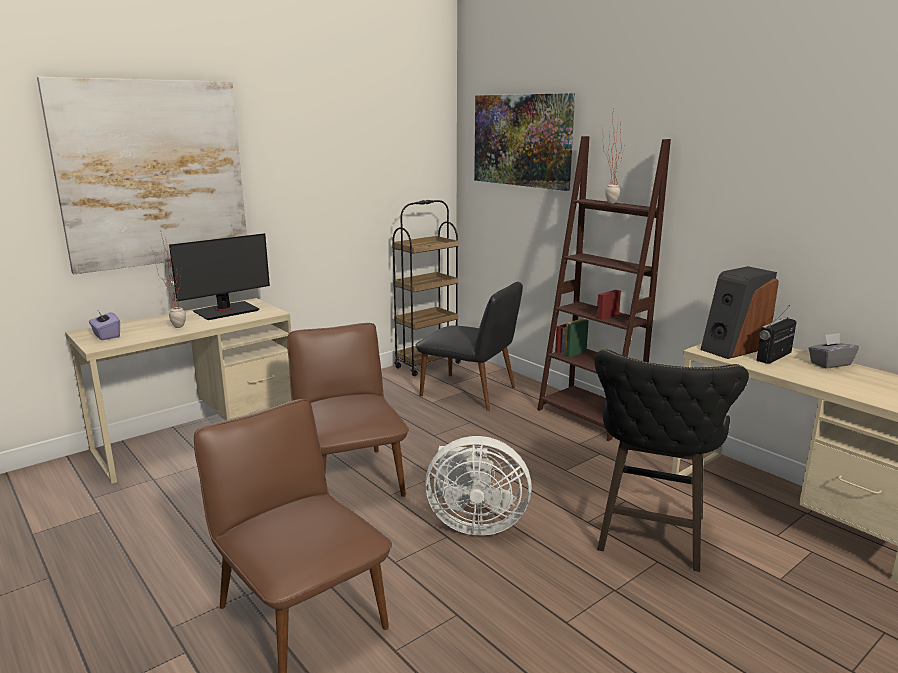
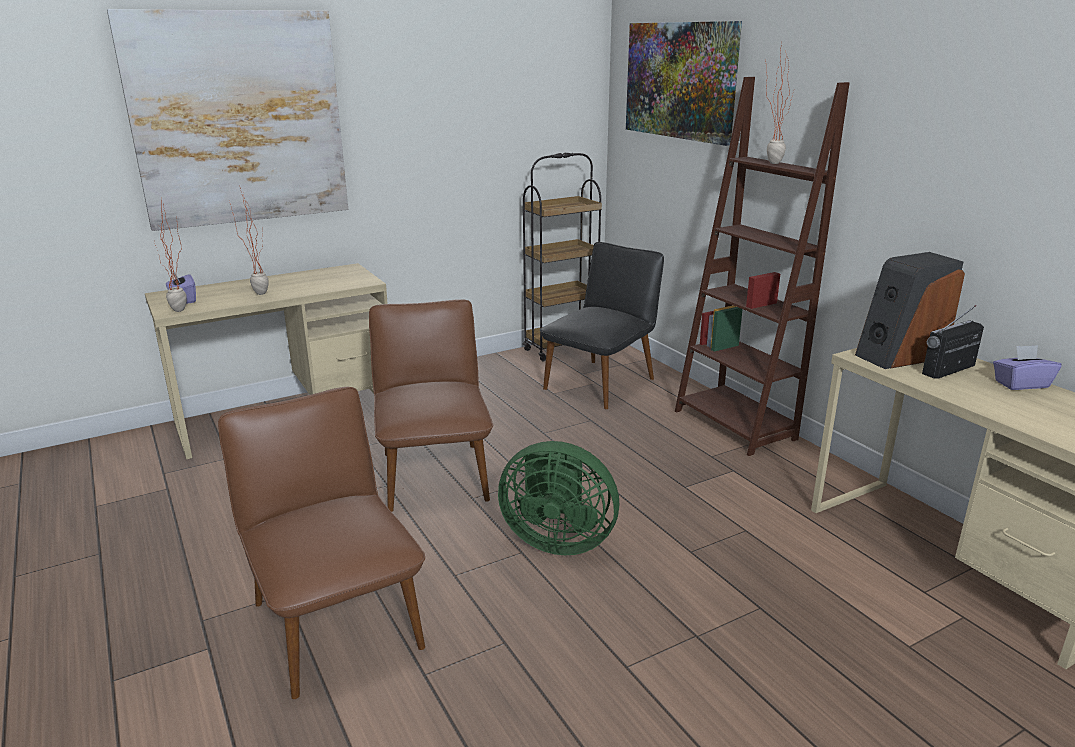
camera: 10 degrees right, 5 degrees up
monitor [169,233,270,320] -> none
black chair [416,282,523,411] -> black chair turned 90 degrees counterclockwise [540,242,664,409]
white fan [425,436,532,535] -> green fan [498,441,619,555]
black stool [594,349,749,572] -> none
grey tissue box [808,333,859,368] -> purple tissue box [993,345,1061,390]
none -> potted plant [154,199,187,312]

